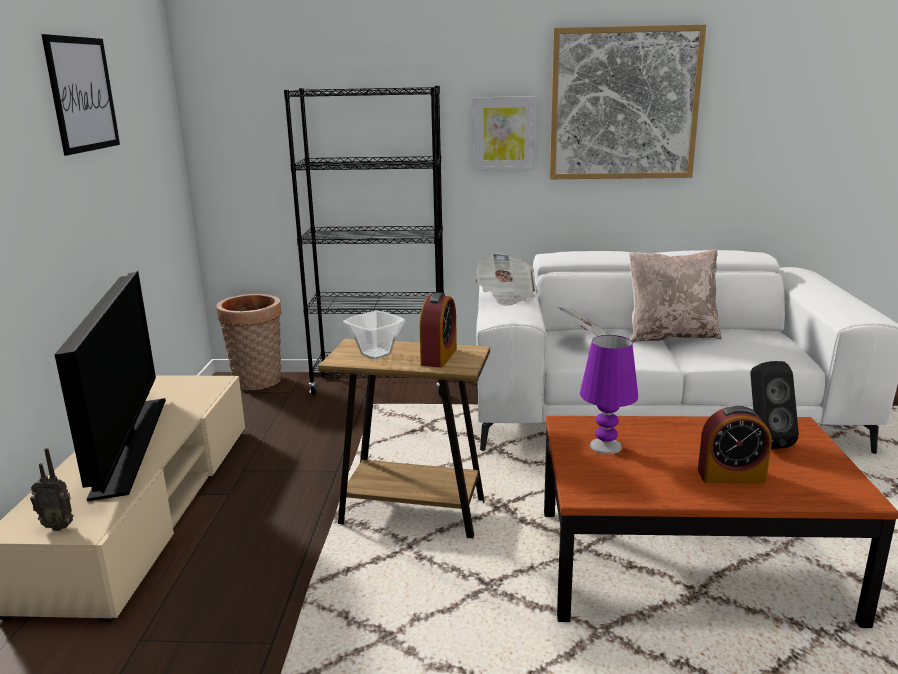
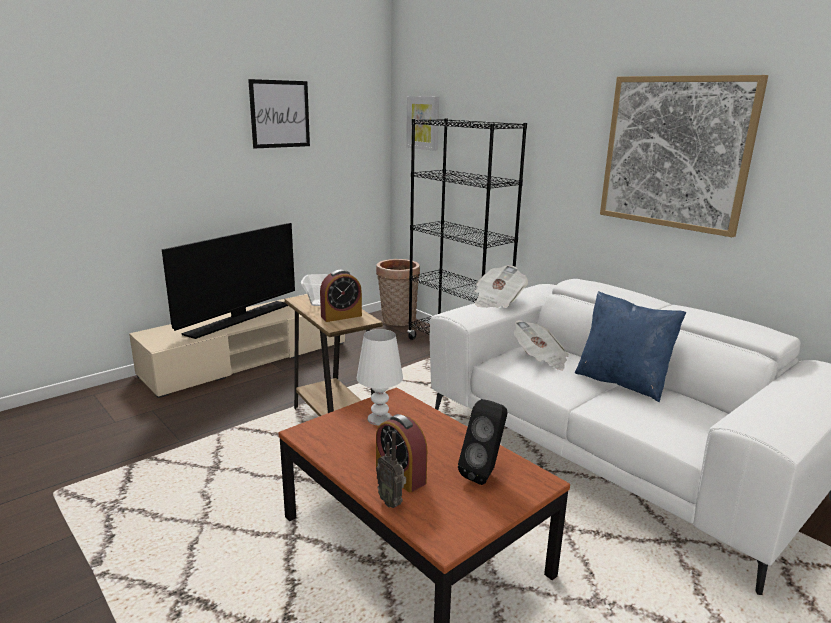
camera: 45 degrees right, 0 degrees up
radio [30,448,74,531] -> radio moved to [376,431,406,508]
picture [473,96,536,171] -> picture moved to [406,96,439,151]
purple table lamp [580,335,638,454] -> white table lamp [357,329,403,425]
beige pillow [630,249,722,342] -> blue pillow [575,291,686,402]

